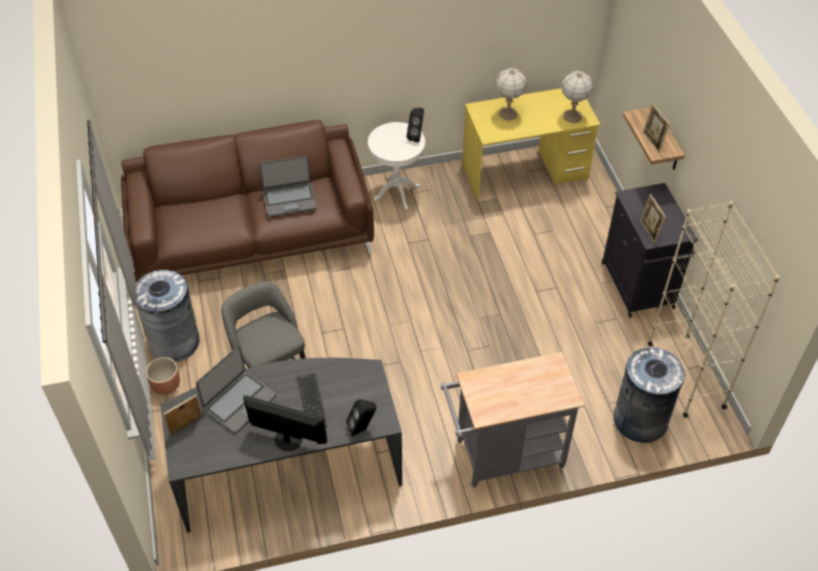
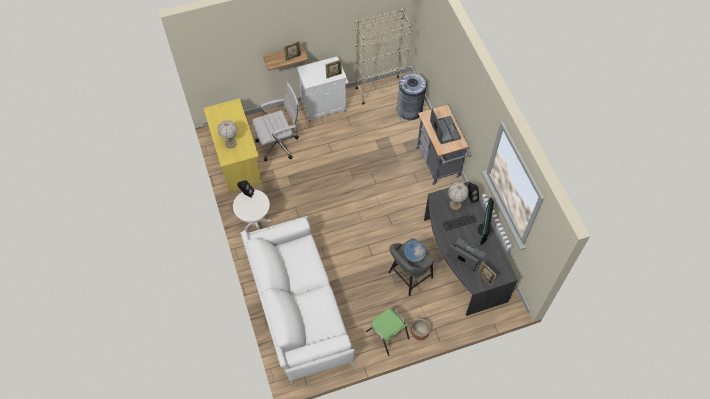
camera: 95 degrees left, 10 degrees up
brown sofa [121,120,374,283] -> white sofa [240,216,355,384]
grey trash can [135,270,199,362] -> green chair [366,308,410,356]
laptop [259,156,317,217] -> laptop moved to [430,108,461,144]
table lamp [561,71,594,123] -> table lamp moved to [448,182,469,210]
black cabinet [602,183,698,318] -> white cabinet [297,56,348,122]
none -> white office chair [252,82,299,161]
none -> globe [404,240,426,263]

